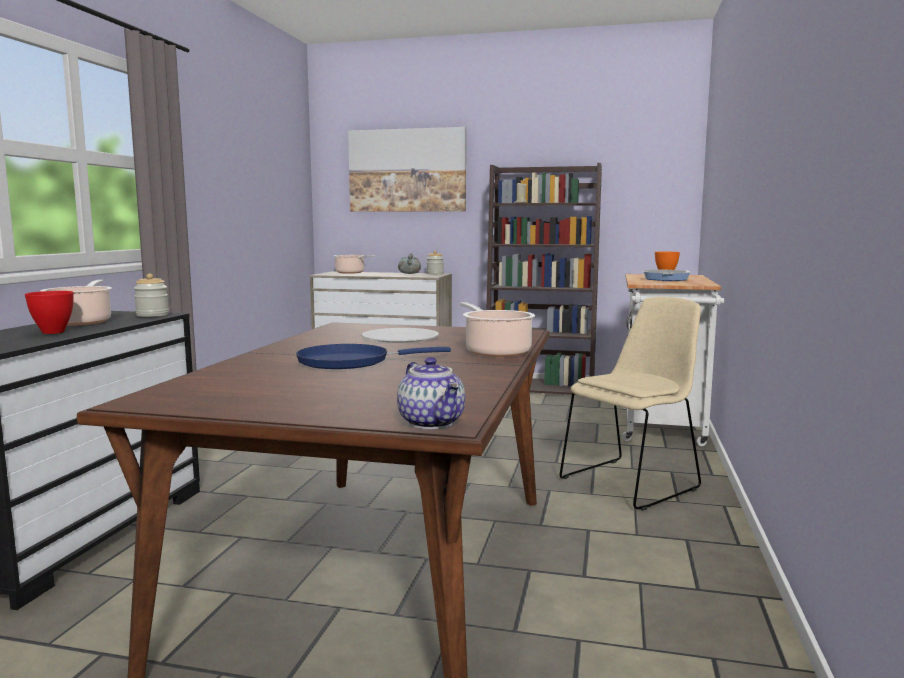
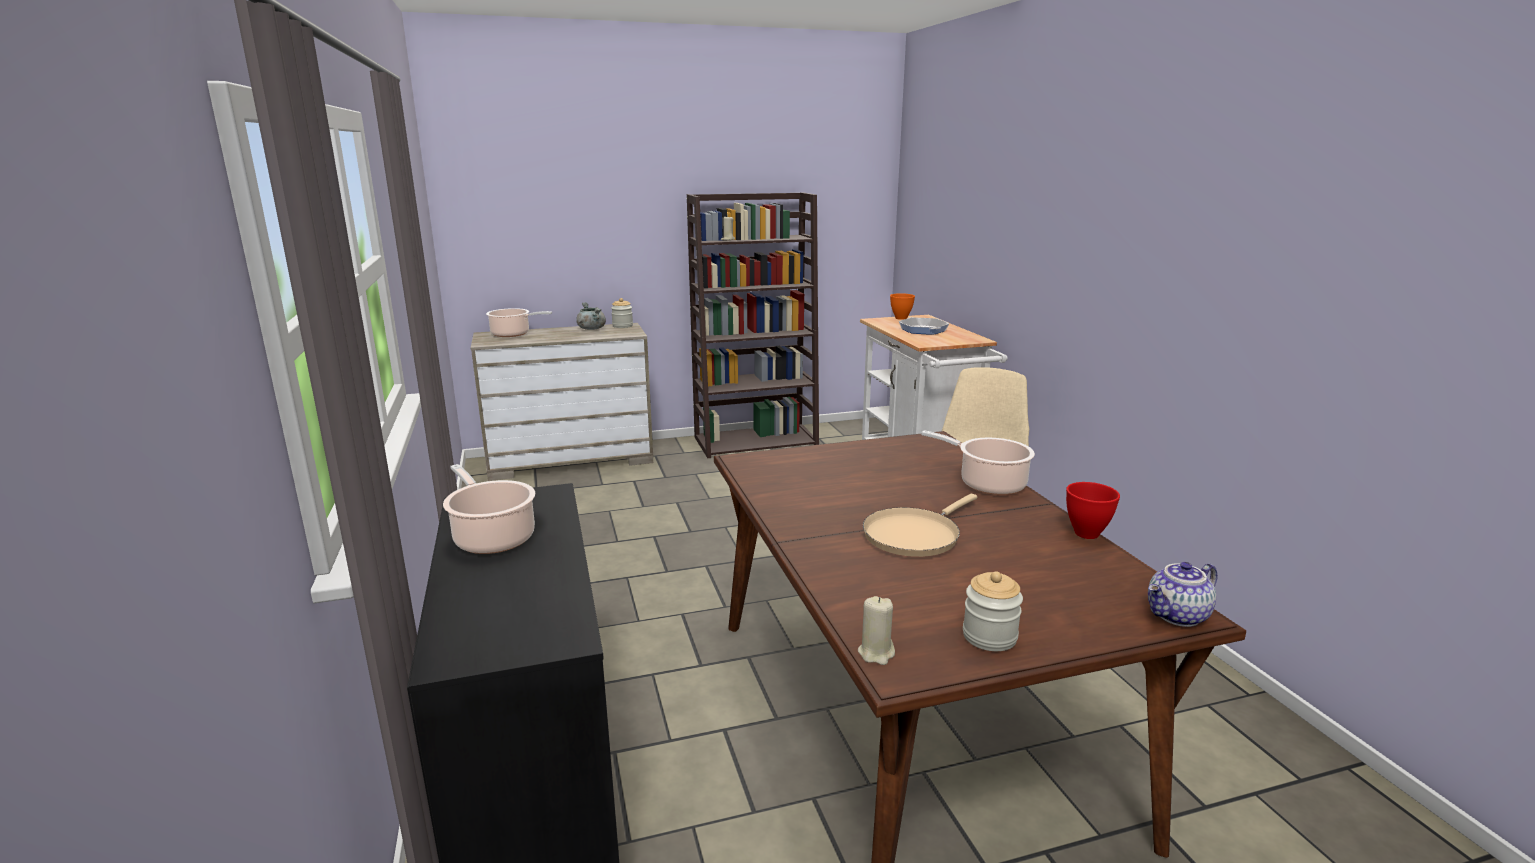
camera: 30 degrees left, 10 degrees up
red bowl [25,291,74,334] -> red bowl moved to [1066,482,1120,539]
jar [134,273,169,317] -> jar moved to [963,572,1023,651]
blue frying pan [296,344,451,369] -> beige frying pan [863,494,977,557]
picture [348,127,466,212] -> none
white plate [361,328,439,343] -> none
teapot [397,357,465,429] -> teapot turned 120 degrees clockwise [1148,562,1218,627]
none -> beige candle [858,596,895,665]

